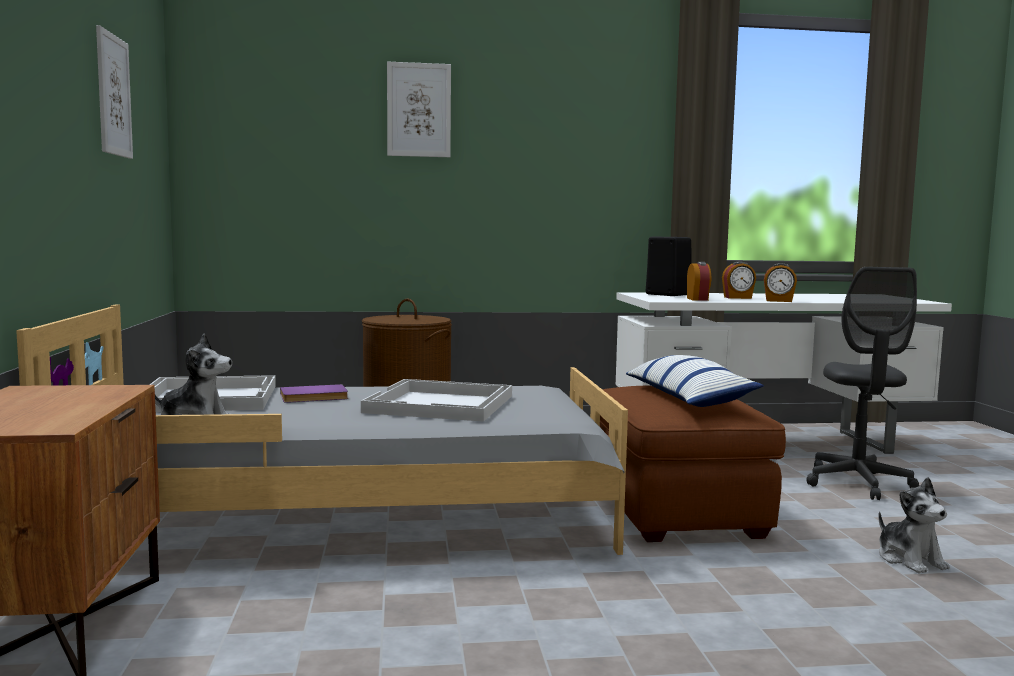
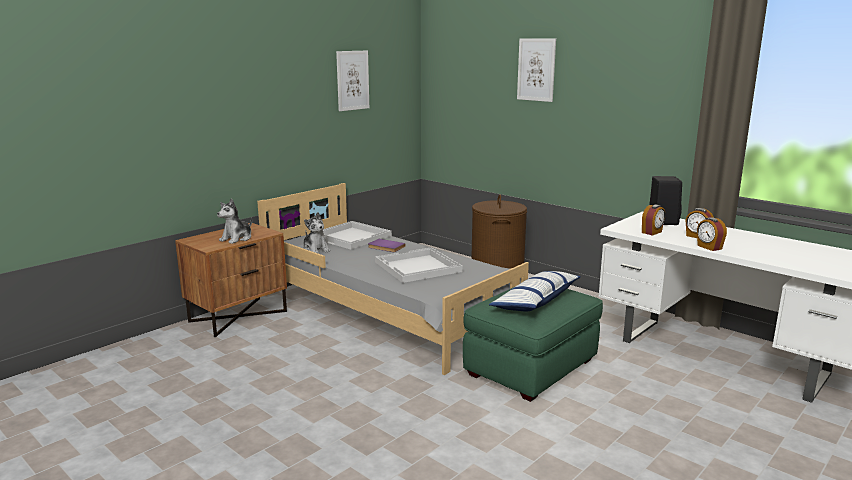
camera: 50 degrees right, 10 degrees up
brown ottoman [600,386,786,542] -> green ottoman [463,287,603,402]
grey office chair [806,267,919,500] -> none
plush toy [878,477,950,574] -> plush toy moved to [217,198,252,244]

